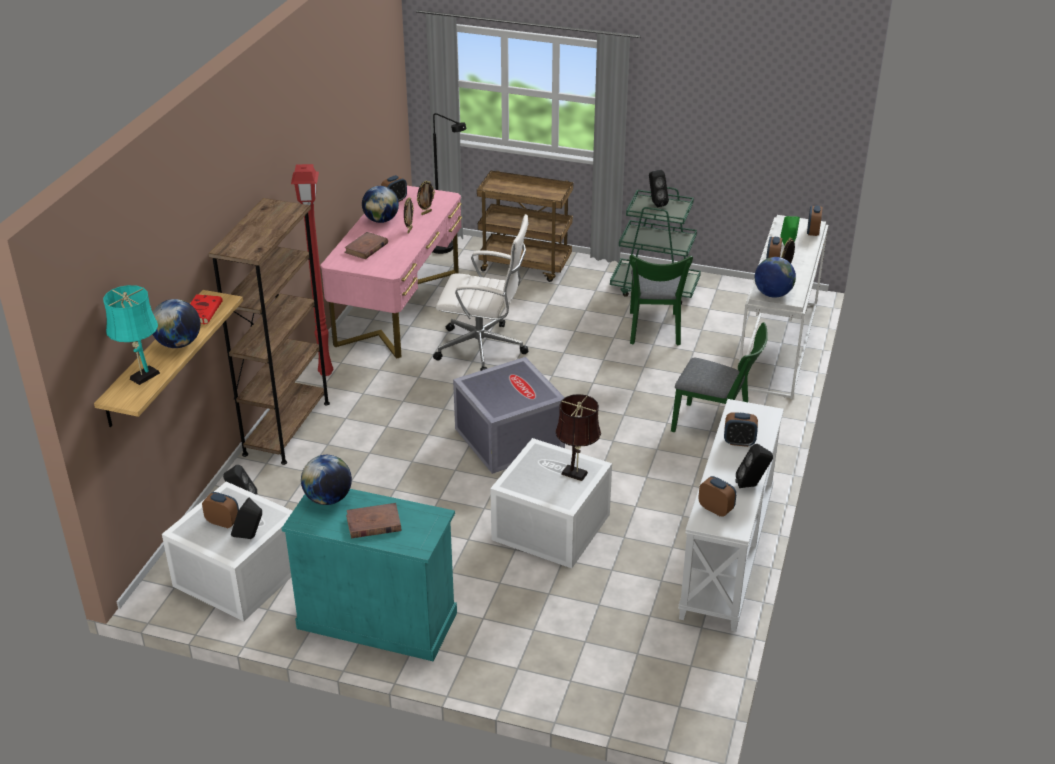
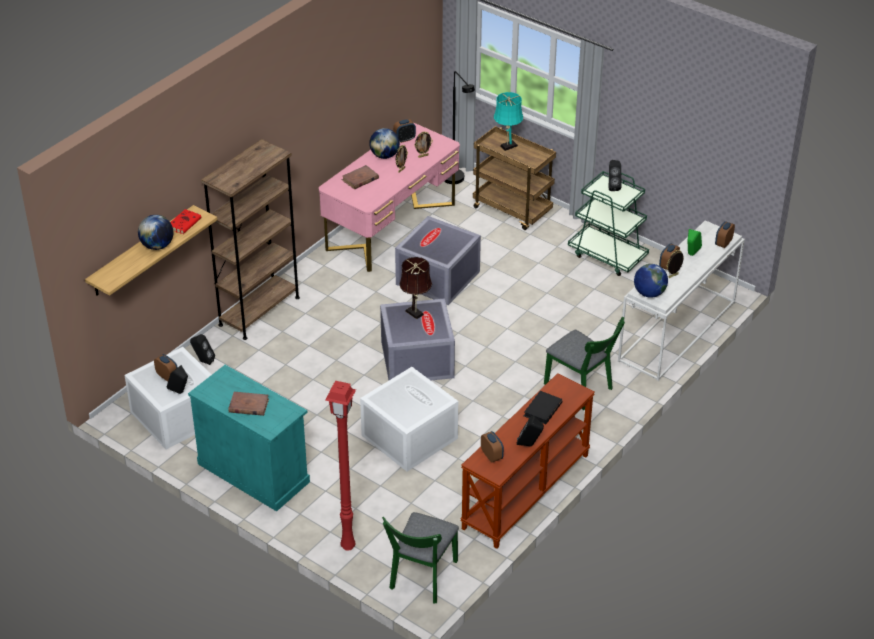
camera: 20 degrees right, 5 degrees up
turquoise table lamp [103,285,160,385] -> turquoise table lamp moved to [494,92,523,151]
red floor lamp [291,164,333,376] -> red floor lamp moved to [325,381,356,551]
globe [301,455,352,505] -> none
white office chair [433,214,529,371] -> grey storage box [395,216,481,305]
brown table lamp [555,394,601,481] -> brown table lamp moved to [399,257,432,319]
green chair [630,254,693,345] -> green chair moved to [382,512,459,603]
white console table [678,399,784,632] -> brown console table [460,373,595,549]
alarm clock [724,412,758,447] -> black book [523,391,563,424]

